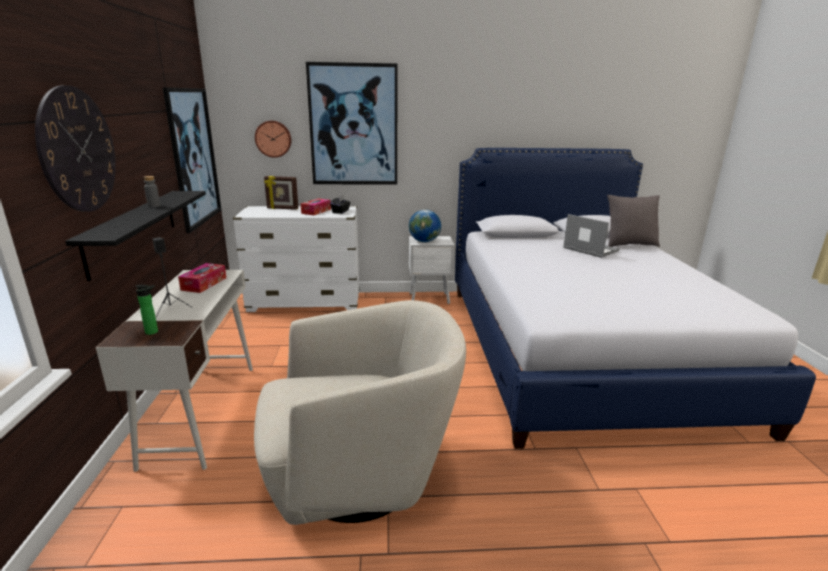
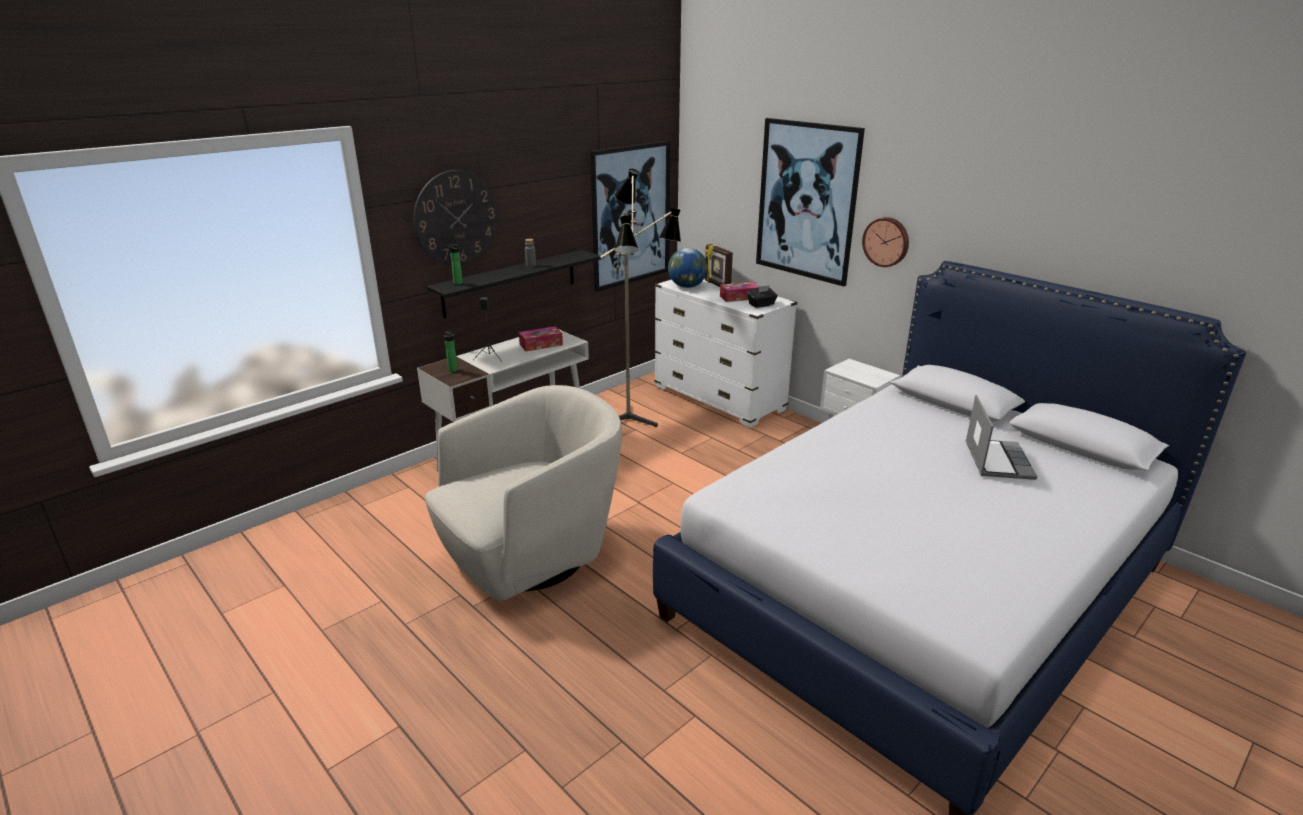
camera: 50 degrees right, 5 degrees up
beige armchair [254,300,466,525] -> beige armchair turned 75 degrees counterclockwise [424,385,622,601]
wall clock [255,121,291,158] -> wall clock moved to [862,217,909,267]
globe [409,210,441,242] -> globe moved to [668,248,707,288]
grey pillow [607,195,660,247] -> none
none -> bottle [446,244,463,285]
none -> floor lamp [600,169,681,427]

